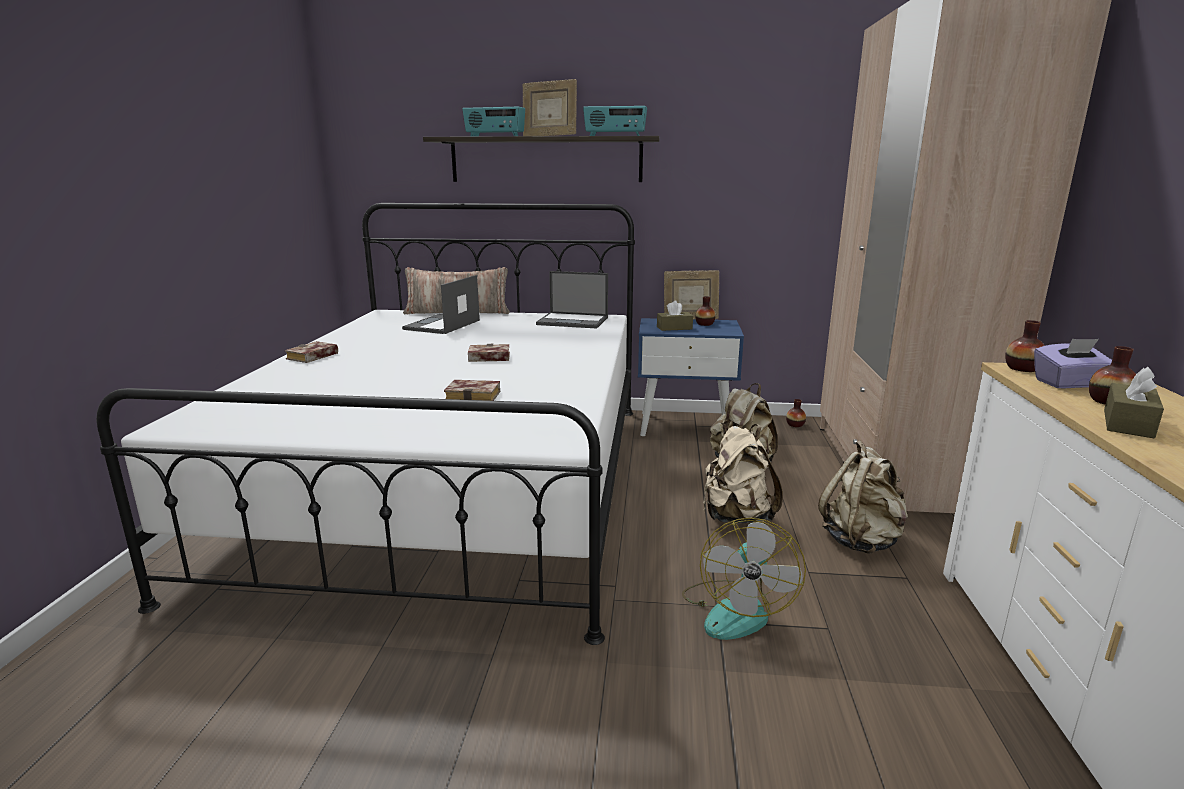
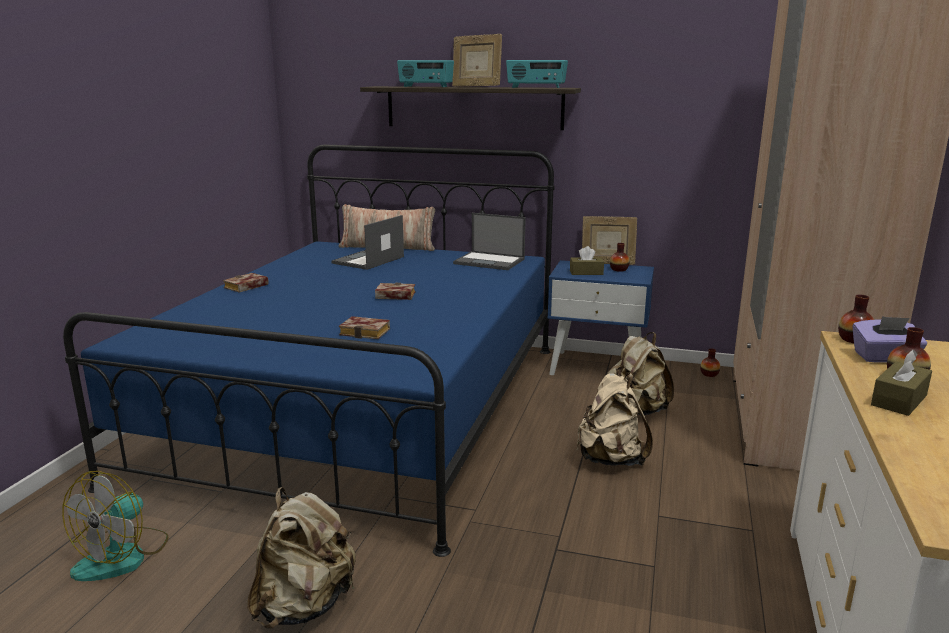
camera: 10 degrees right, 0 degrees up
white bed [96,203,635,645] -> blue bed [63,145,555,557]
fan [682,518,806,640] -> fan moved to [62,471,169,581]
beige backpack [818,440,908,554] -> beige backpack moved to [247,487,356,629]

